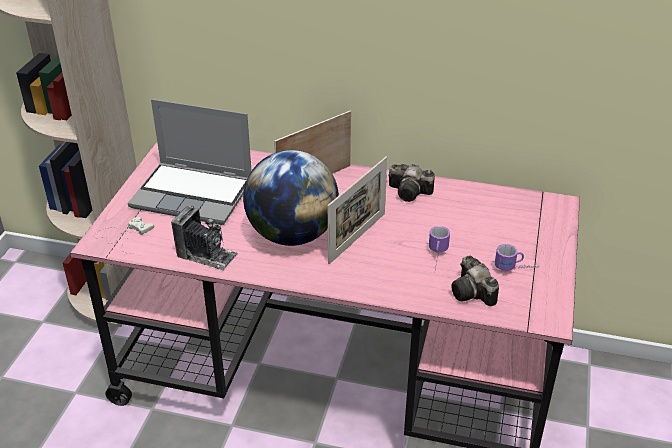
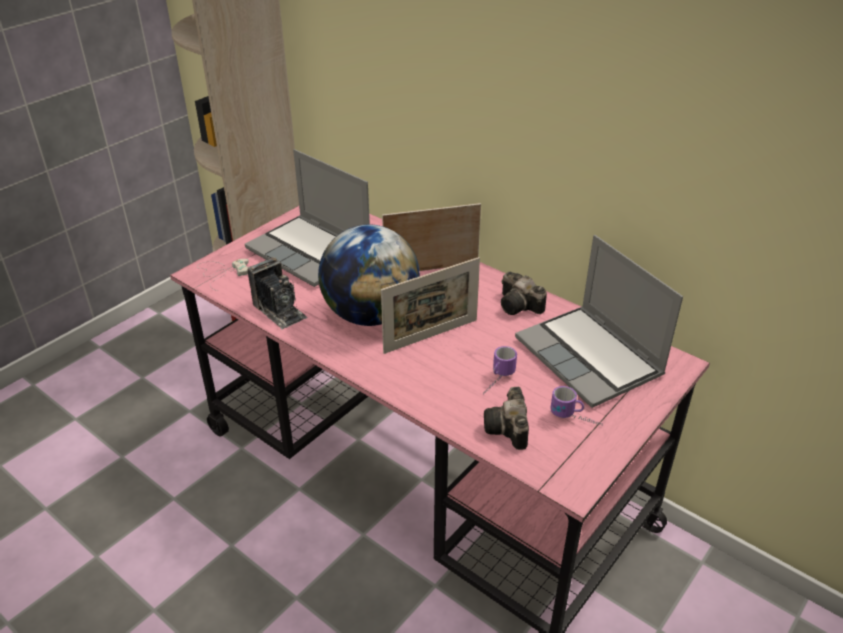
camera: 25 degrees right, 0 degrees up
none -> laptop [515,235,683,408]

